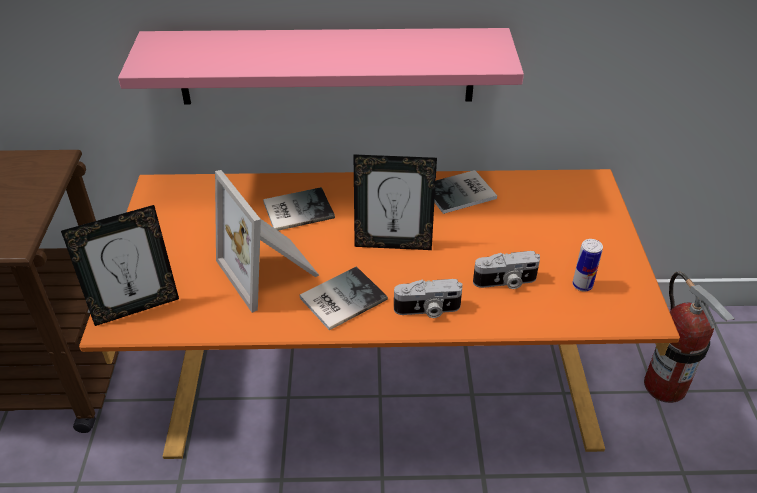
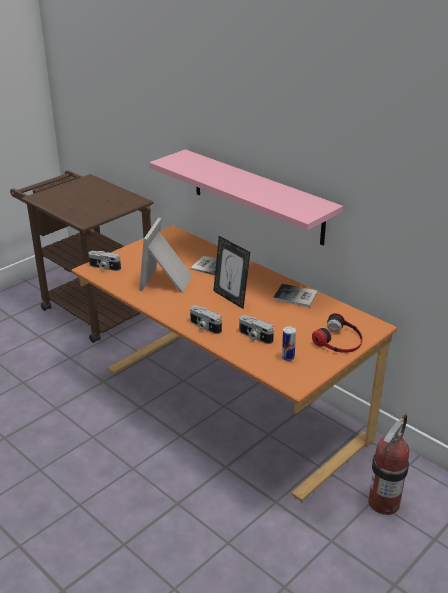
camera: 45 degrees right, 10 degrees down
picture frame [61,205,179,326] -> camera [88,251,121,271]
book [300,266,388,330] -> none
none -> headphones [312,313,363,353]

